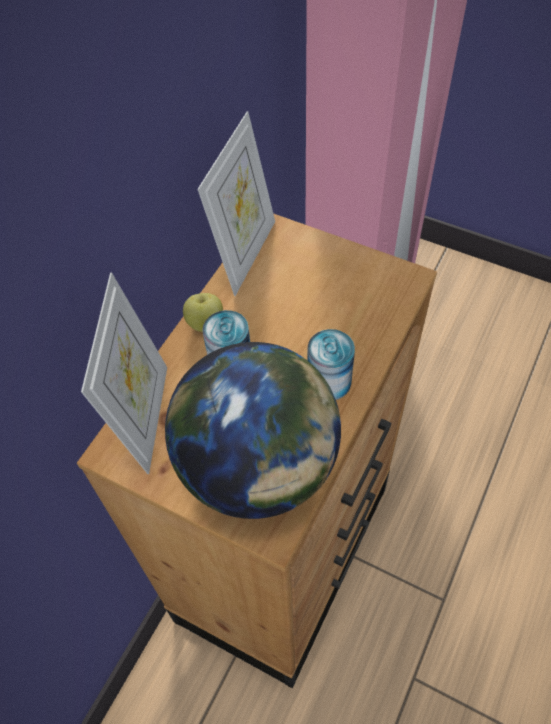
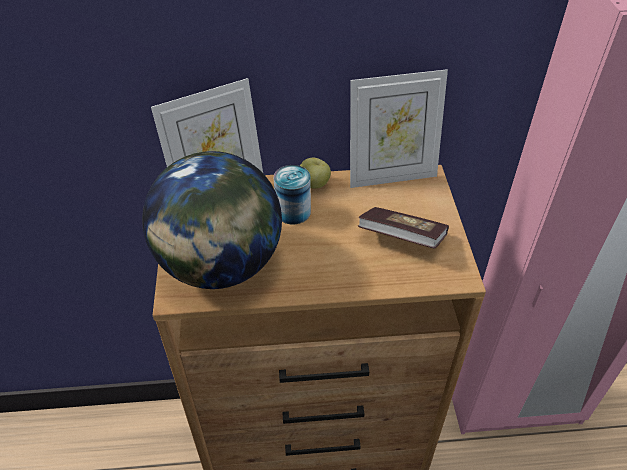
camera: 55 degrees right, 10 degrees down
can [307,329,355,400] -> none
none -> book [358,207,449,249]

